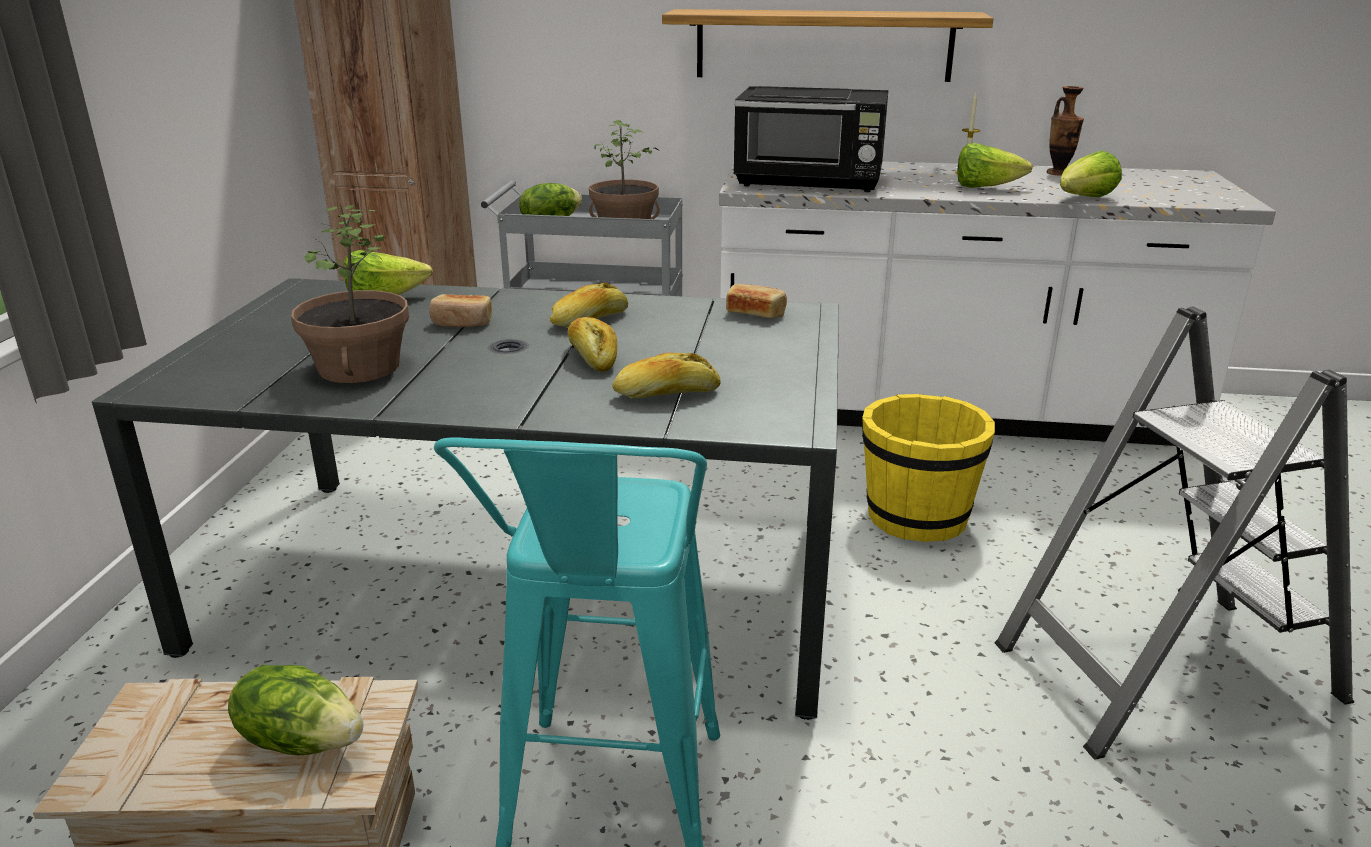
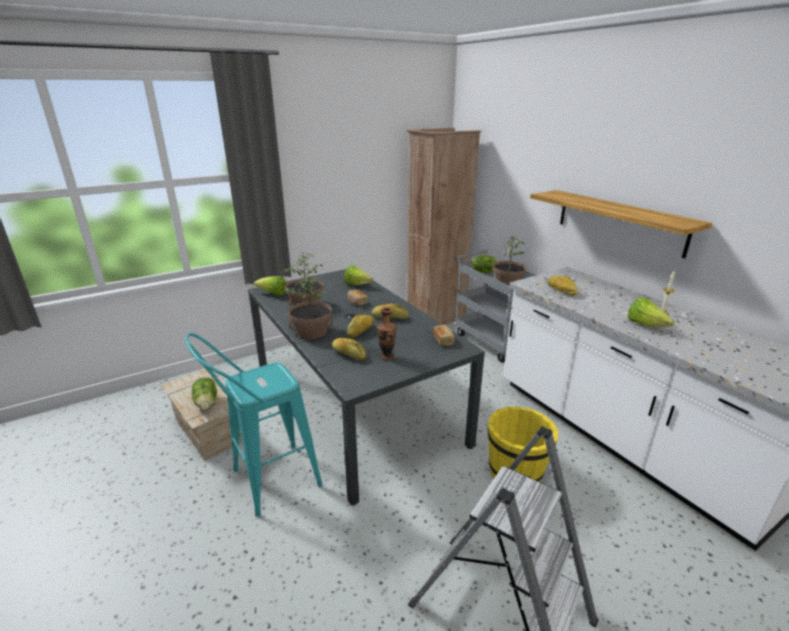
camera: 50 degrees right, 0 degrees up
black microwave [733,86,888,192] -> bread [547,276,578,296]
vase [1046,86,1084,176] -> vase moved to [377,307,397,360]
lettuce [1060,151,1122,197] -> lettuce moved to [254,276,286,295]
none -> potted plant [285,273,333,339]

